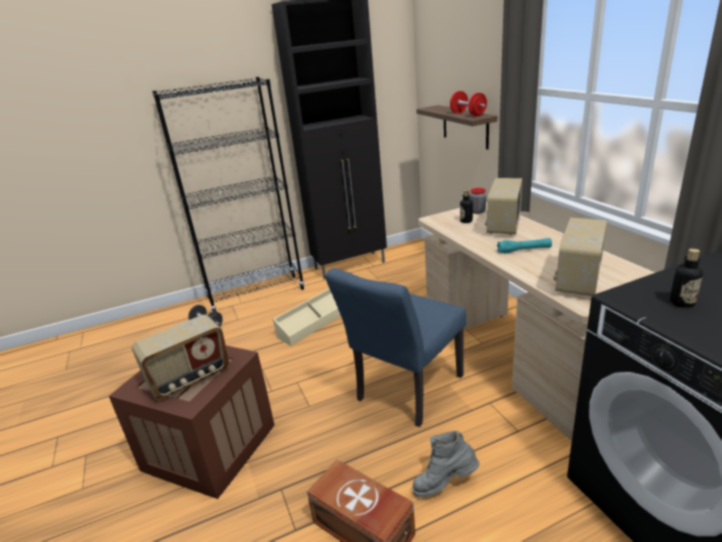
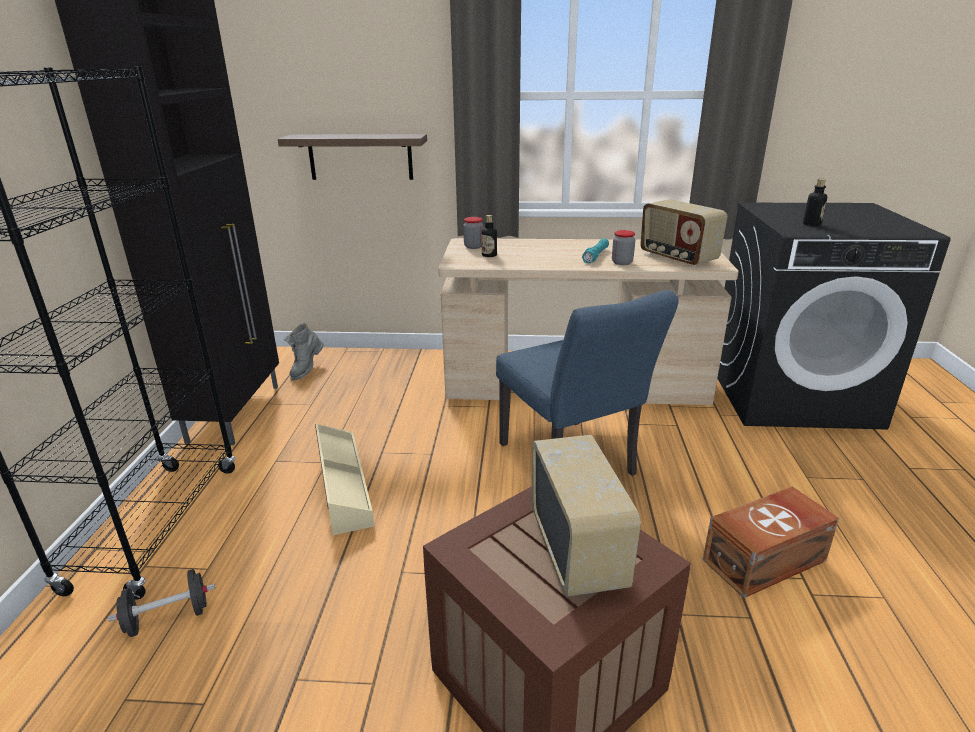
camera: 65 degrees left, 0 degrees up
grey boot [412,430,479,497] -> grey boot moved to [284,323,324,380]
red dumbbell [450,91,487,116] -> none
radio [485,178,523,235] -> none
none -> jar [612,230,635,265]

